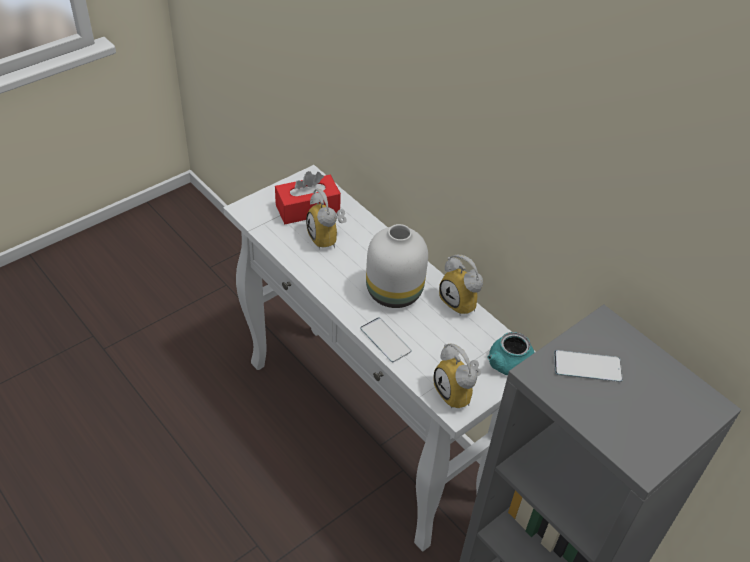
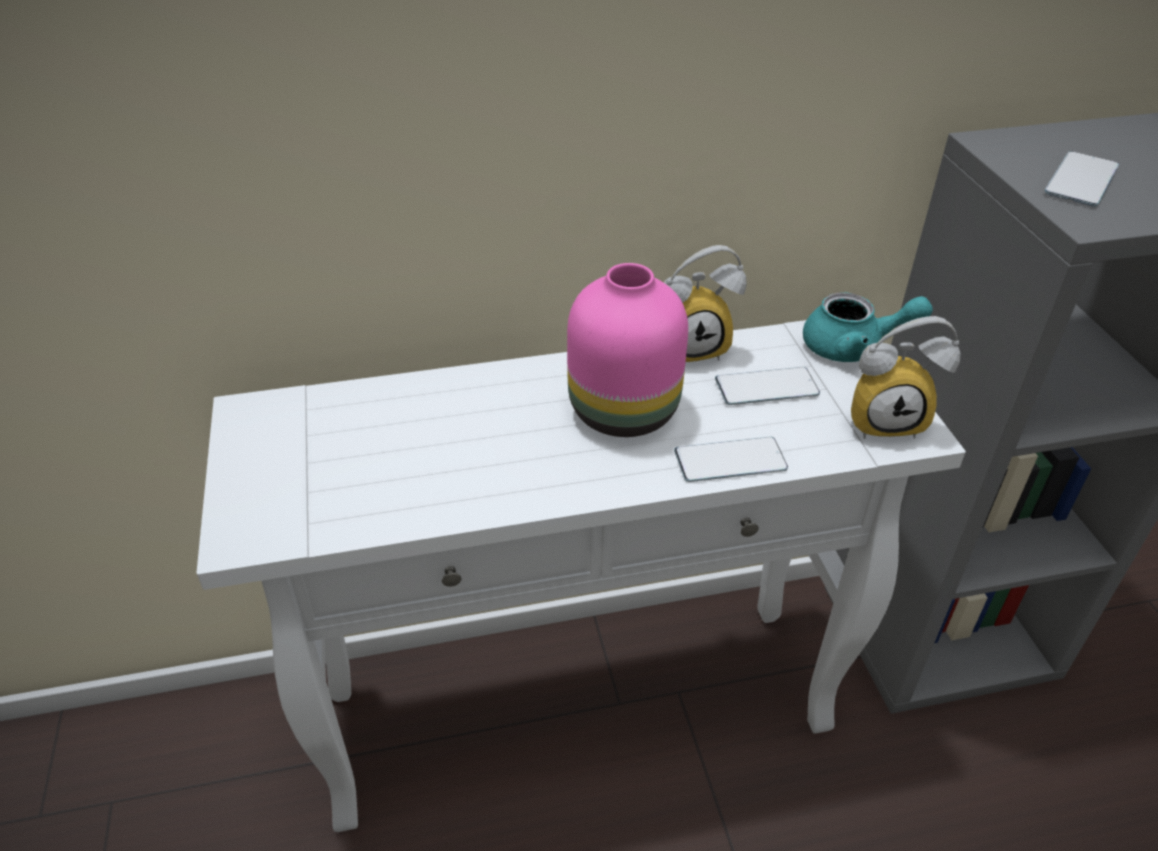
camera: 60 degrees left, 5 degrees down
red tissue box [275,171,341,224] -> none
alarm clock [306,189,347,249] -> none
white vase [366,224,428,308] -> pink vase [567,263,688,437]
none -> phone [715,367,820,405]

